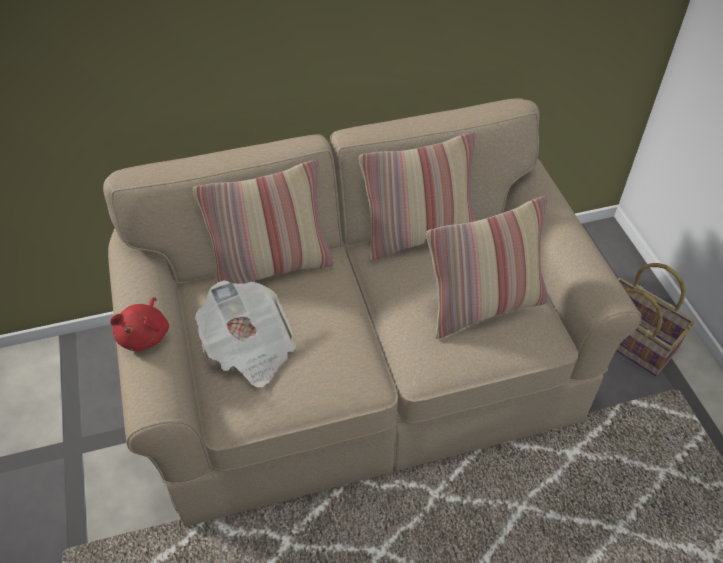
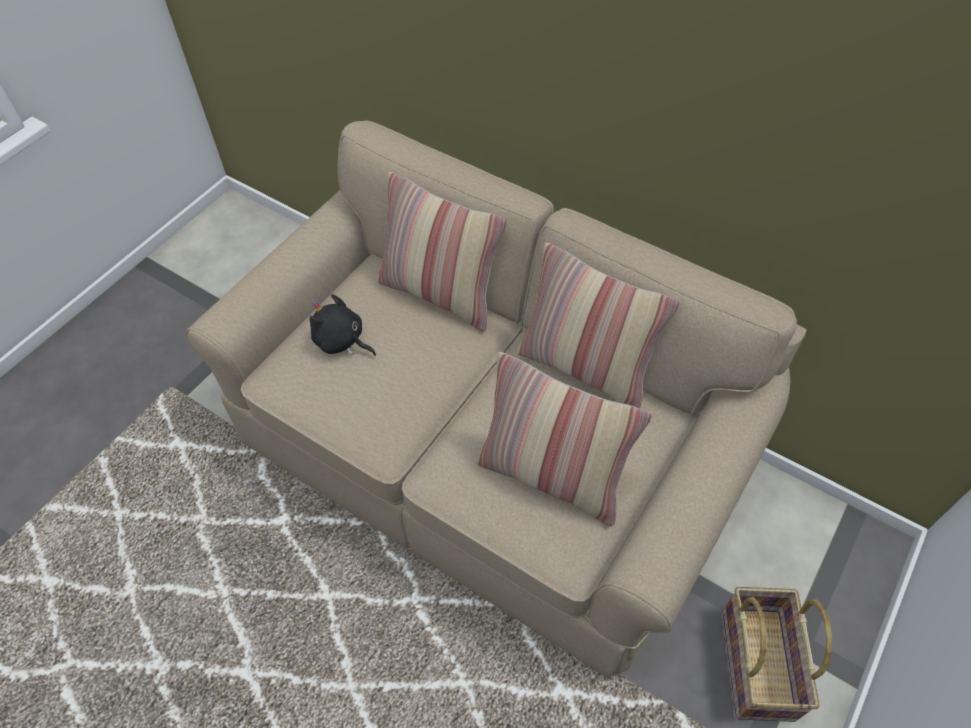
camera: 50 degrees right, 5 degrees up
red plush toy [110,297,169,351] -> none
newspaper [195,280,297,387] -> black plush toy [310,294,376,356]

